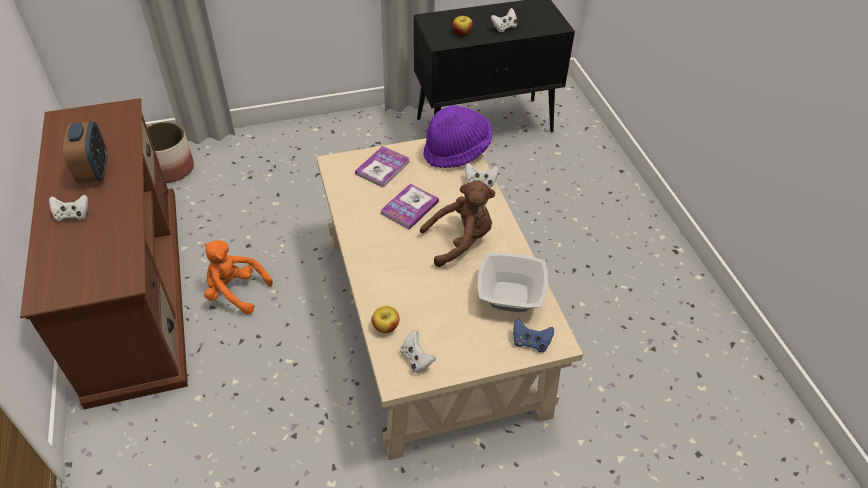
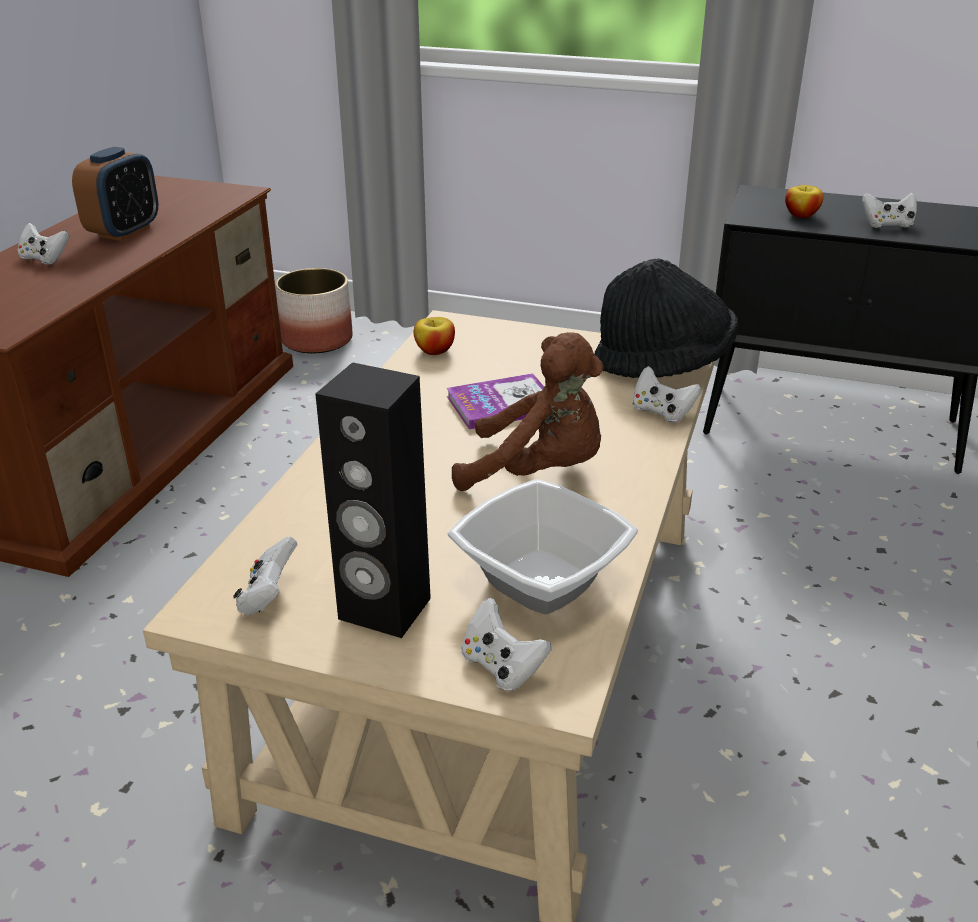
camera: 35 degrees right, 15 degrees down
orange plush toy [204,240,273,314] -> none
book [355,146,410,188] -> none
apple [372,306,399,333] -> apple moved to [413,317,455,355]
purple hat [423,105,492,168] -> black hat [594,258,738,378]
blue game controller [513,319,554,352] -> white game controller [461,598,551,691]
none -> black speaker [315,362,431,638]

